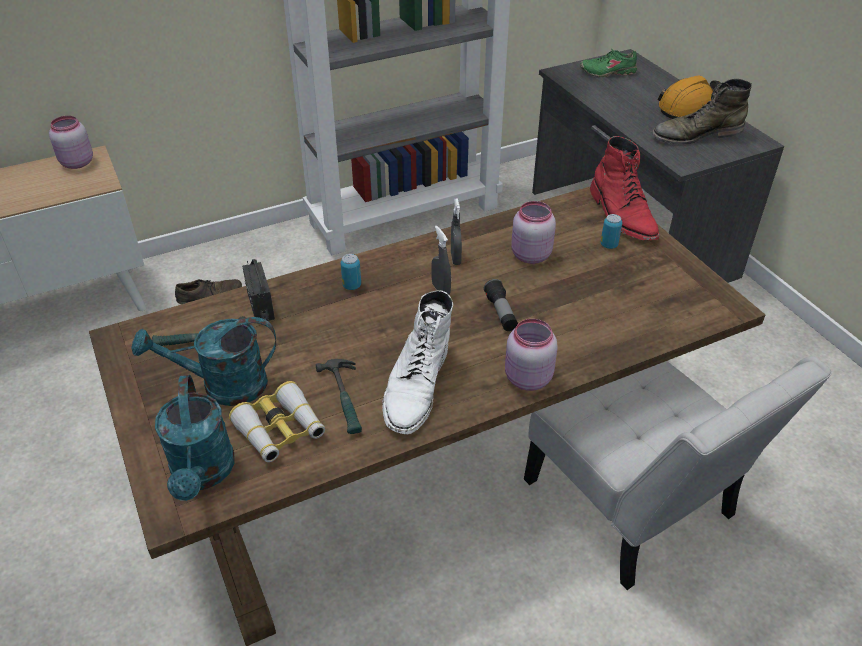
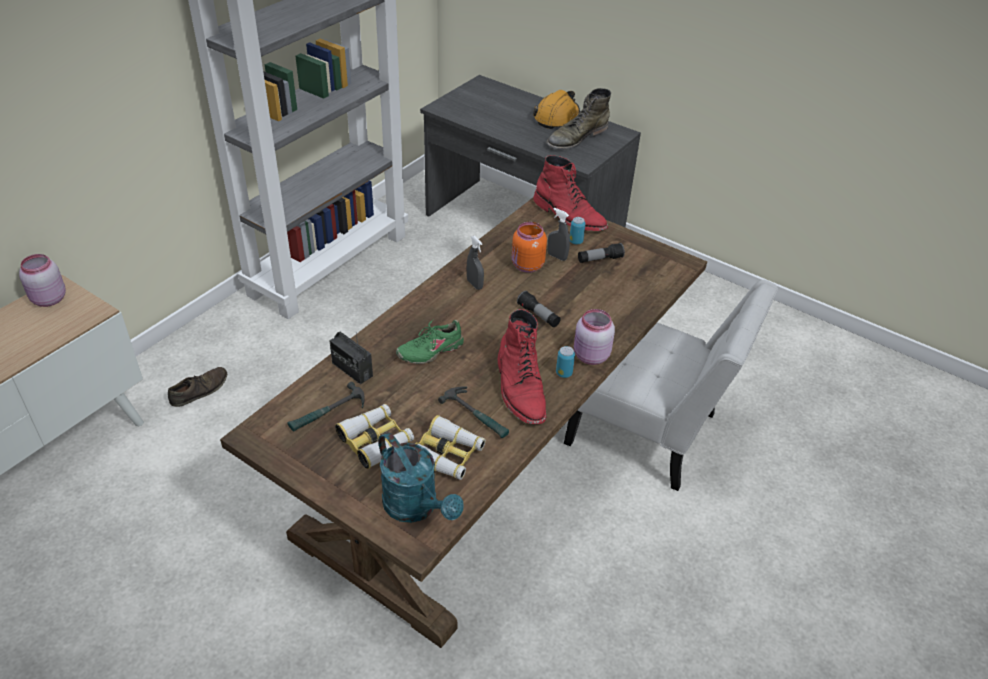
camera: 30 degrees left, 0 degrees up
turquoise watering can [132,317,276,406] -> binoculars [335,404,414,469]
can [341,254,361,290] -> can moved to [556,346,575,378]
white boot [382,290,453,435] -> red boot [498,309,547,424]
grey spray bottle [431,226,451,295] -> grey spray bottle moved to [548,208,570,261]
pink jar [511,201,556,264] -> orange jar [512,222,547,273]
green shoe [580,49,637,77] -> green shoe moved to [396,320,464,364]
none -> flashlight [578,243,625,263]

